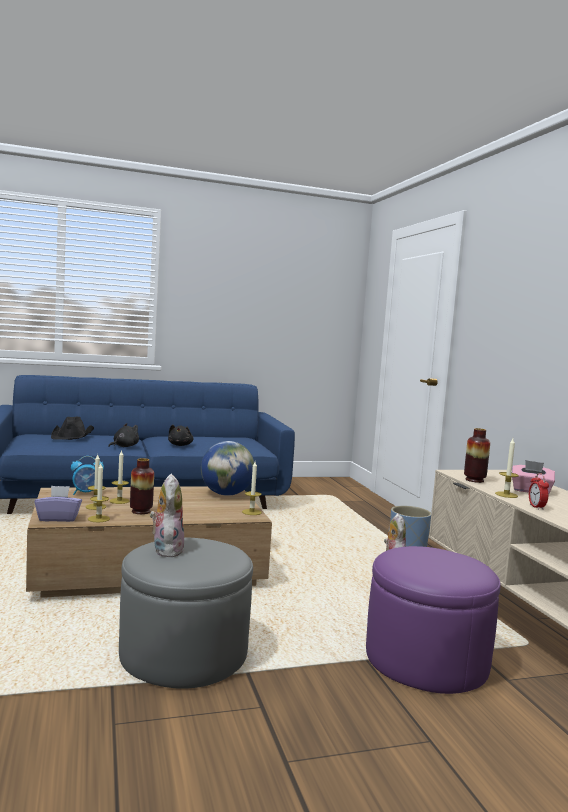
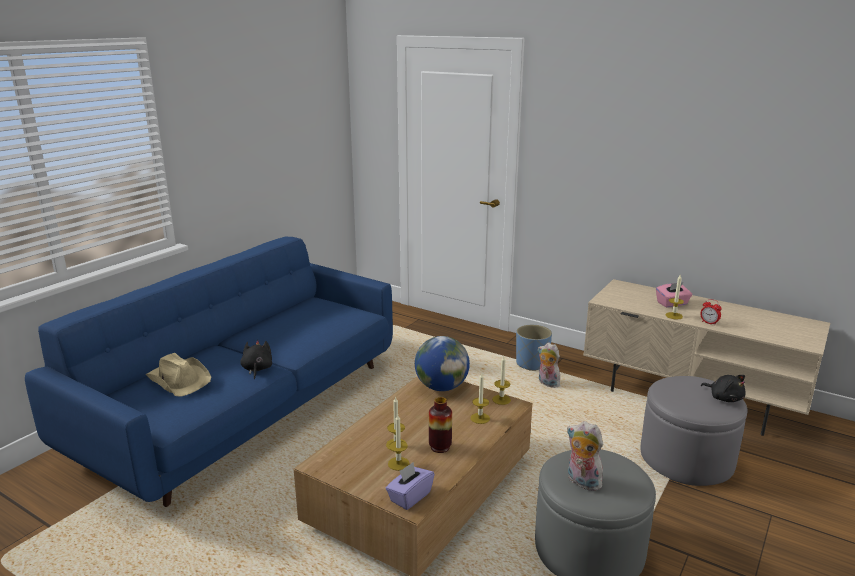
camera: 40 degrees left, 15 degrees up
black hat [51,417,94,440] -> beige hat [146,353,211,397]
alarm clock [71,456,104,495] -> none
candle [88,463,110,522] -> candle moved to [471,373,490,424]
black plush toy [168,424,194,446] -> black plush toy moved to [701,375,746,402]
purple ottoman [366,546,501,694] -> grey ottoman [641,376,748,486]
vase [464,428,490,483] -> none

